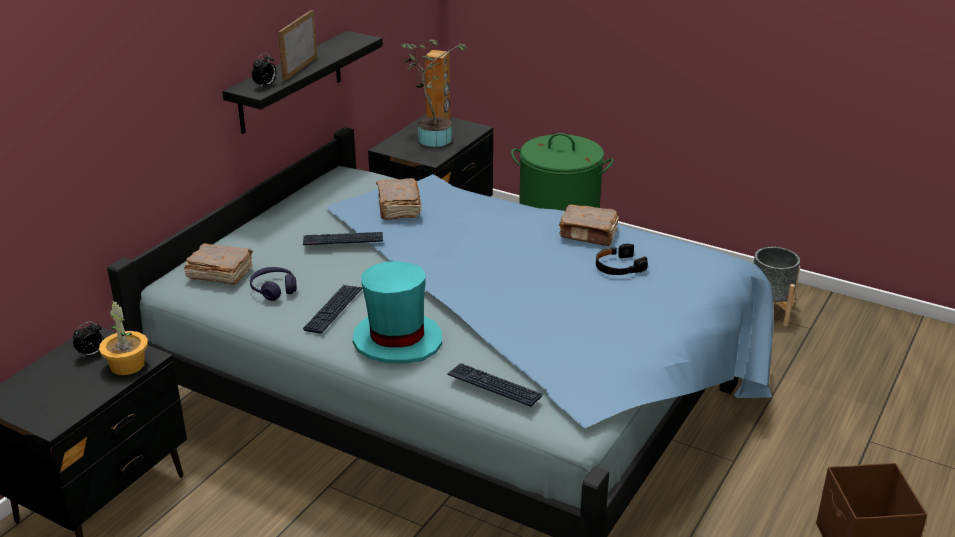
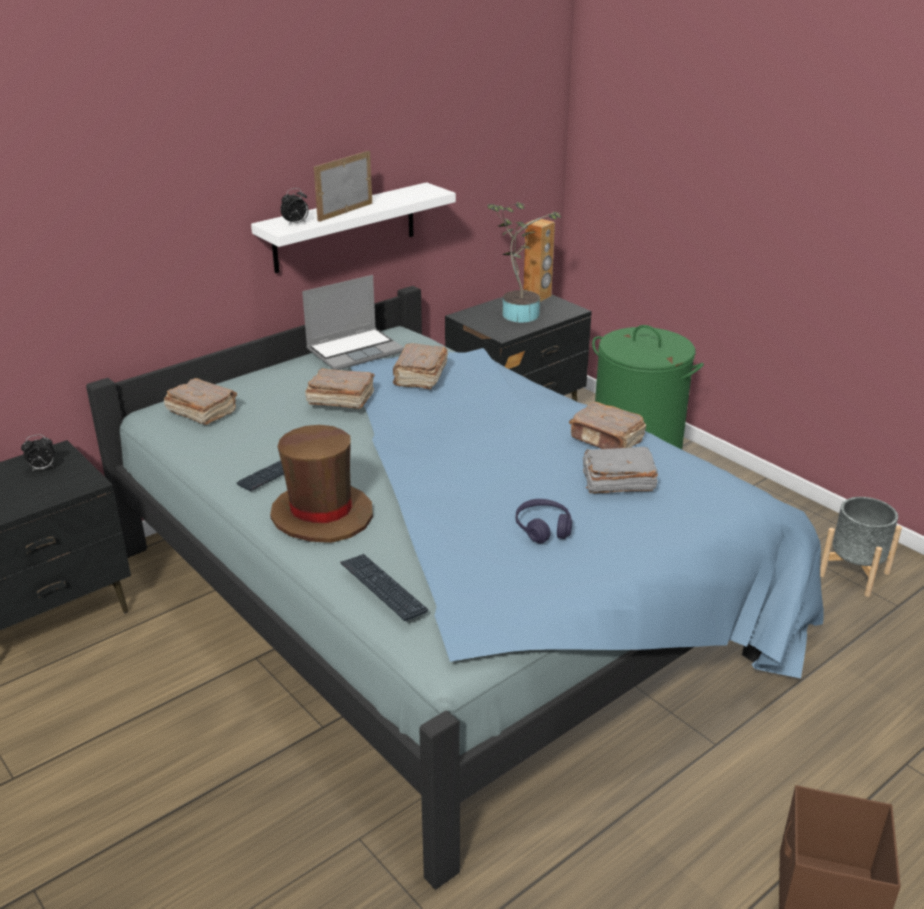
camera: 20 degrees right, 0 degrees up
potted plant [99,300,148,375] -> none
black shelf [222,31,383,134] -> white shelf [251,182,456,273]
purple headphones [250,267,297,301] -> purple headphones moved to [516,499,572,544]
keyboard [303,232,383,245] -> brown book [305,368,375,409]
turquoise hat [353,261,442,364] -> brown hat [270,425,373,543]
black headphones [596,244,648,275] -> grey book [583,447,658,494]
none -> laptop [302,275,404,370]

